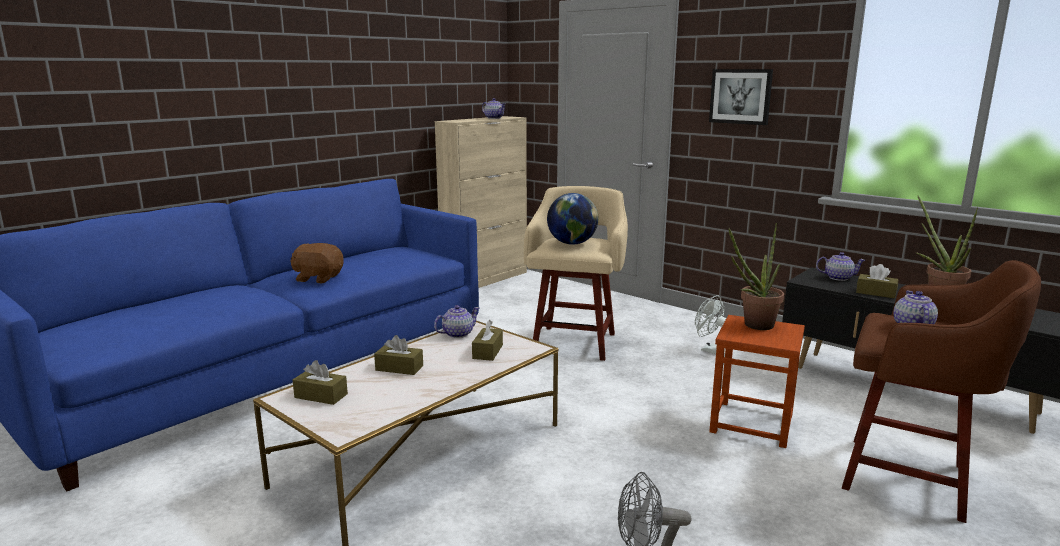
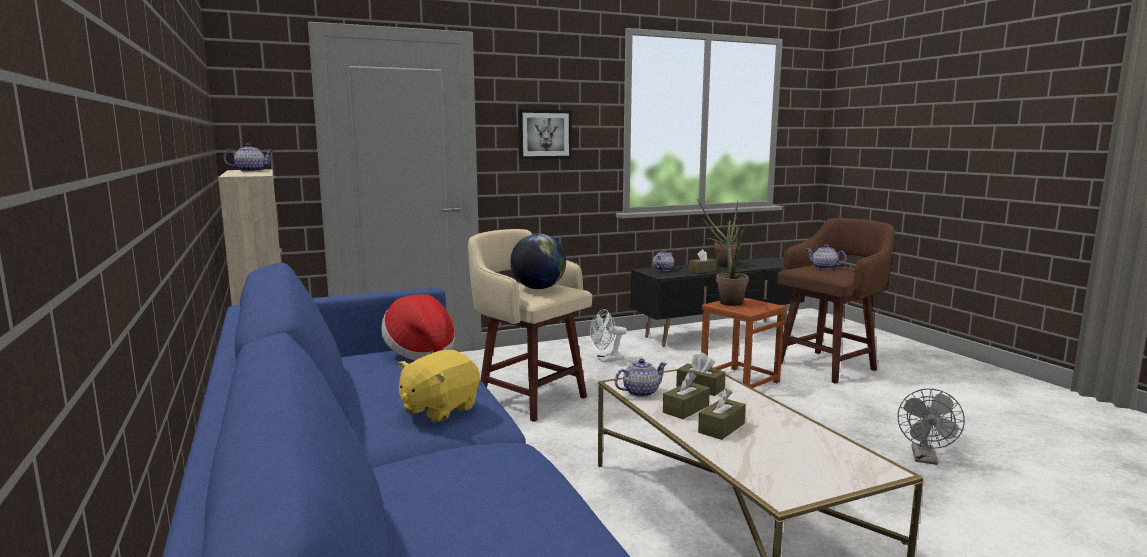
camera: 65 degrees left, 5 degrees down
brown plush toy [290,243,344,283] -> yellow plush toy [398,350,480,422]
brown tissue box [293,360,348,405] -> brown tissue box moved to [663,372,710,419]
teapot [434,305,479,338] -> teapot turned 75 degrees clockwise [615,359,667,397]
none -> hat [381,294,455,360]

